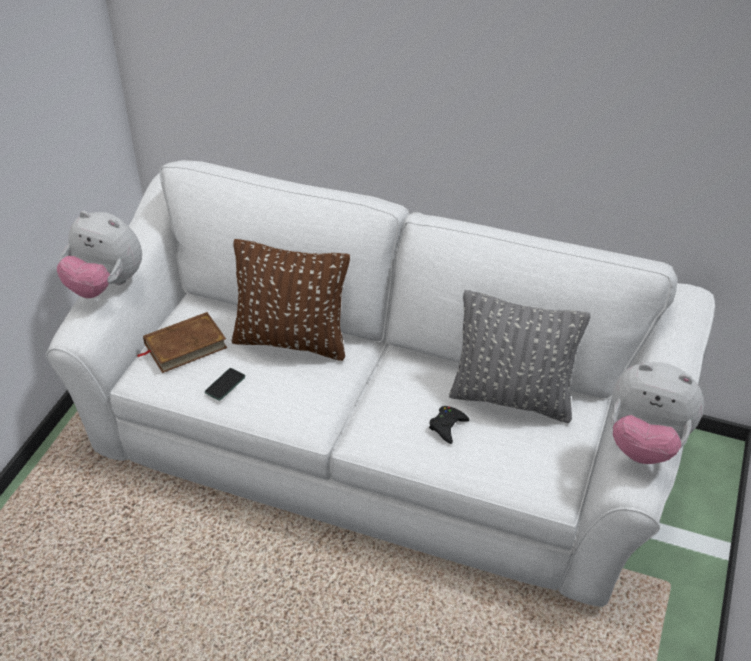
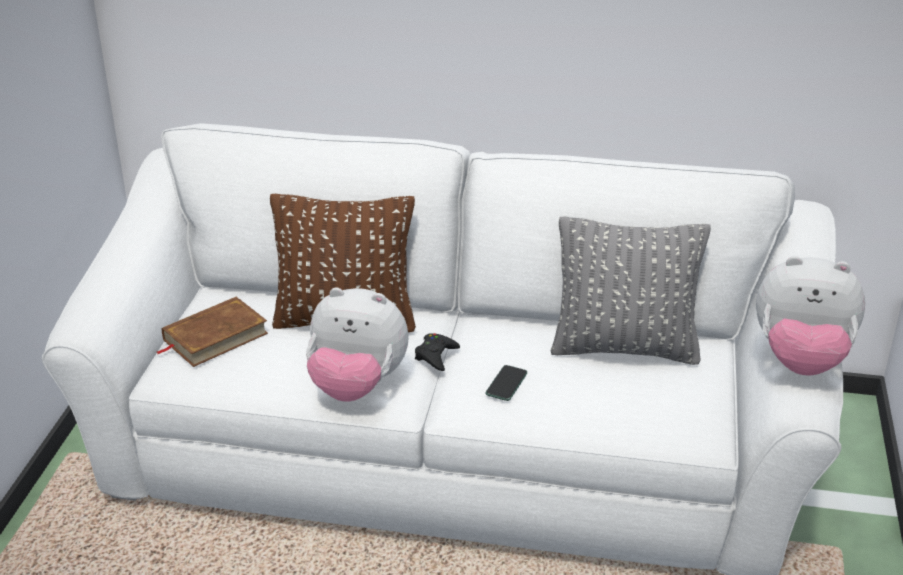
camera: 10 degrees left, 10 degrees down
plush toy [57,211,142,298] -> plush toy moved to [306,287,409,402]
phone [205,368,245,400] -> phone moved to [486,365,527,401]
black game controller [429,406,469,444] -> black game controller moved to [415,333,460,371]

